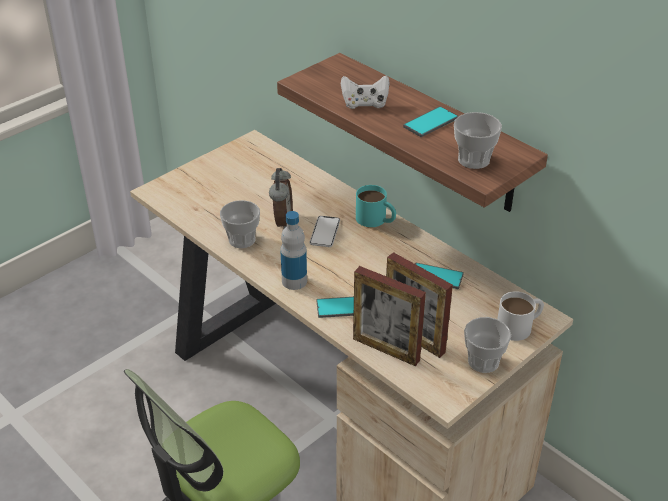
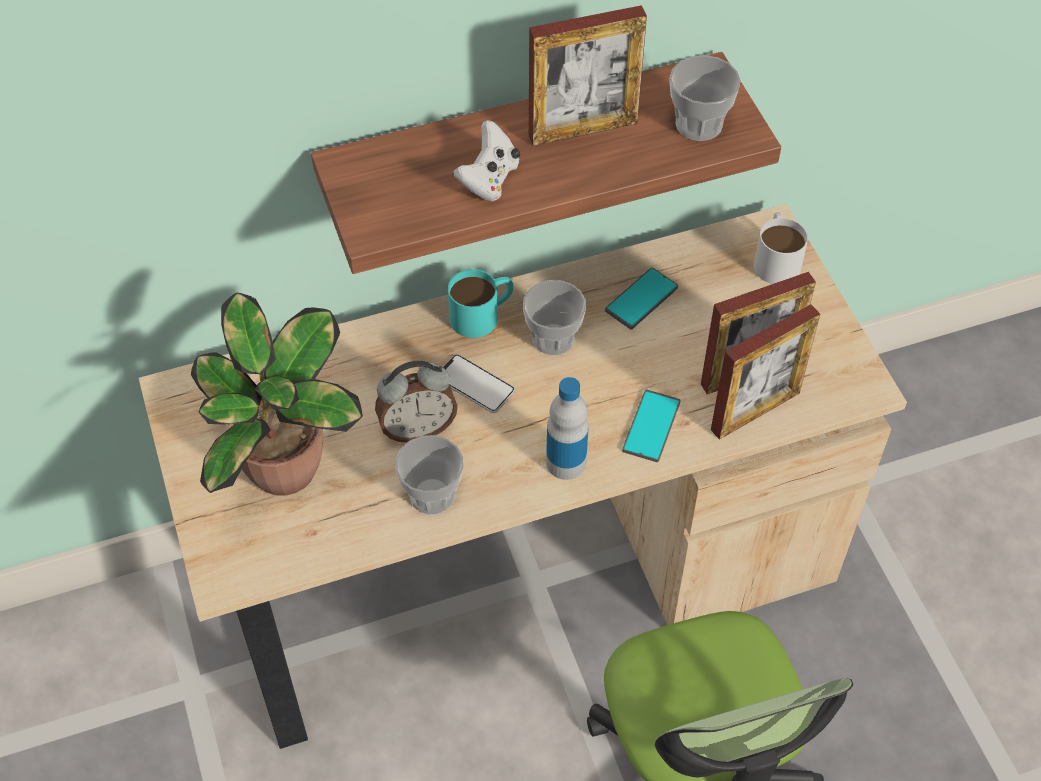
camera: 65 degrees left, 15 degrees up
alarm clock [269,168,293,228] -> alarm clock turned 135 degrees clockwise [375,361,458,443]
phone [403,106,458,137] -> picture frame [529,5,647,146]
cup [464,317,511,373] -> cup moved to [523,280,586,355]
none -> potted plant [191,292,363,496]

